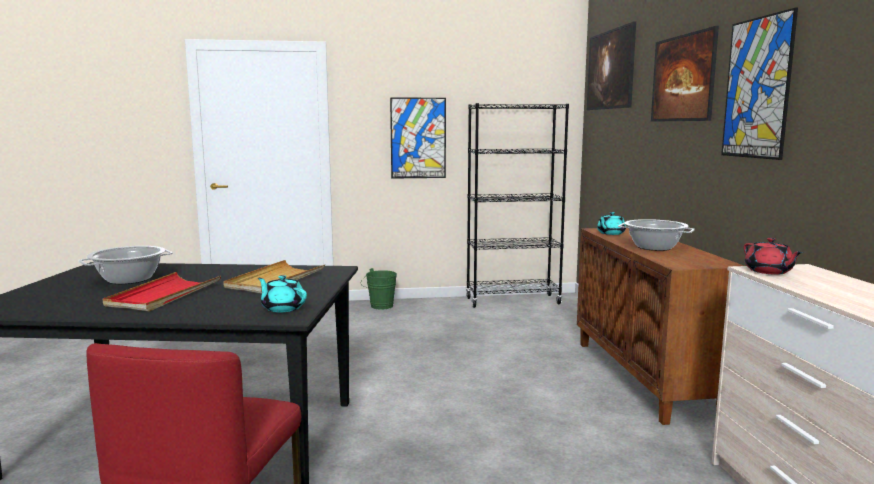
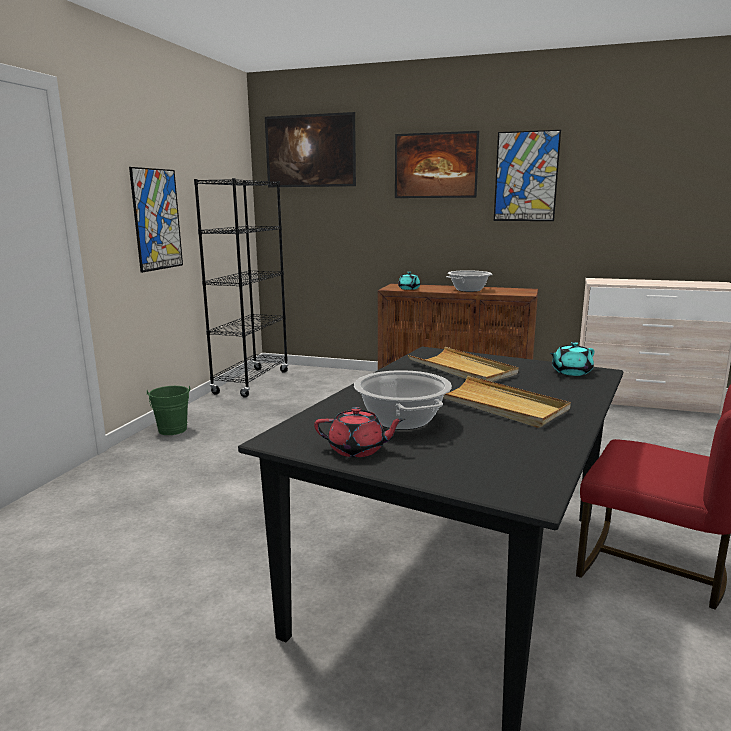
camera: 65 degrees left, 5 degrees up
red tray [103,272,221,311] -> beige tray [443,376,571,428]
red teapot [744,238,803,275] -> red teapot moved to [314,407,405,457]

